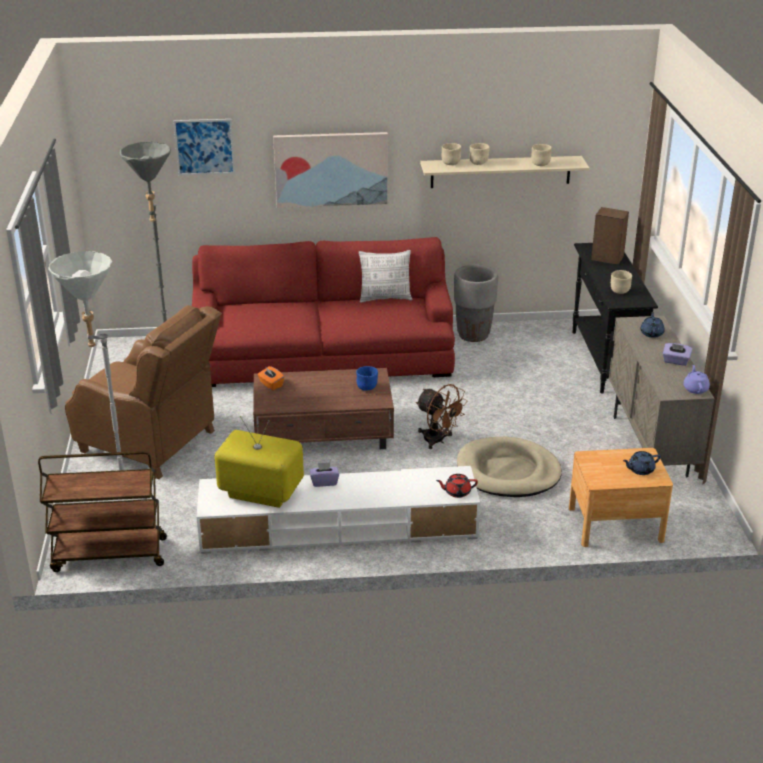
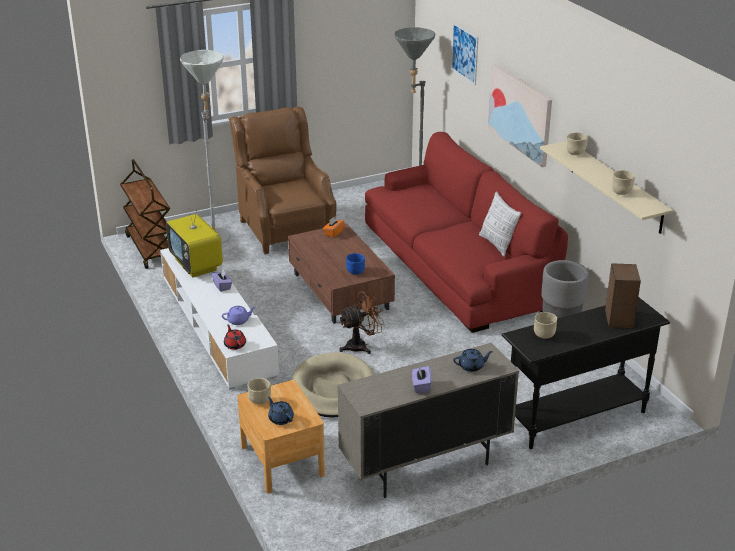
camera: 70 degrees right, 0 degrees up
brown armchair [65,305,222,479] -> brown armchair turned 150 degrees clockwise [229,106,337,254]
television [215,416,304,508] -> television turned 150 degrees clockwise [166,200,223,277]
brown fan [416,384,468,449] -> brown fan turned 135 degrees counterclockwise [339,290,384,354]
beige bowl [470,143,490,165] -> beige bowl moved to [248,378,271,404]
purple teapot [683,365,710,394] -> purple teapot moved to [222,306,255,325]

